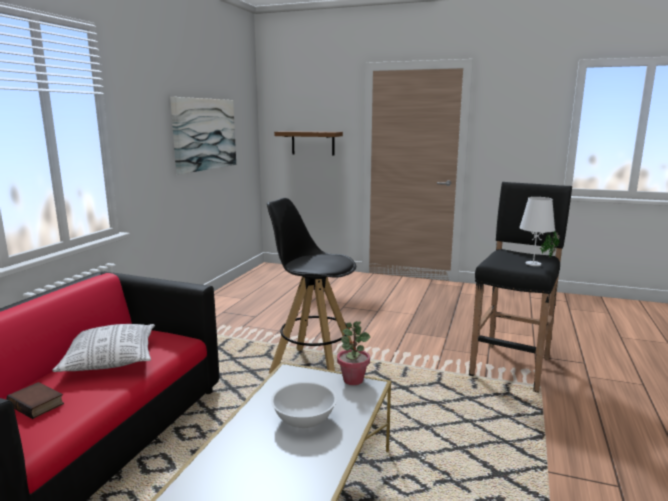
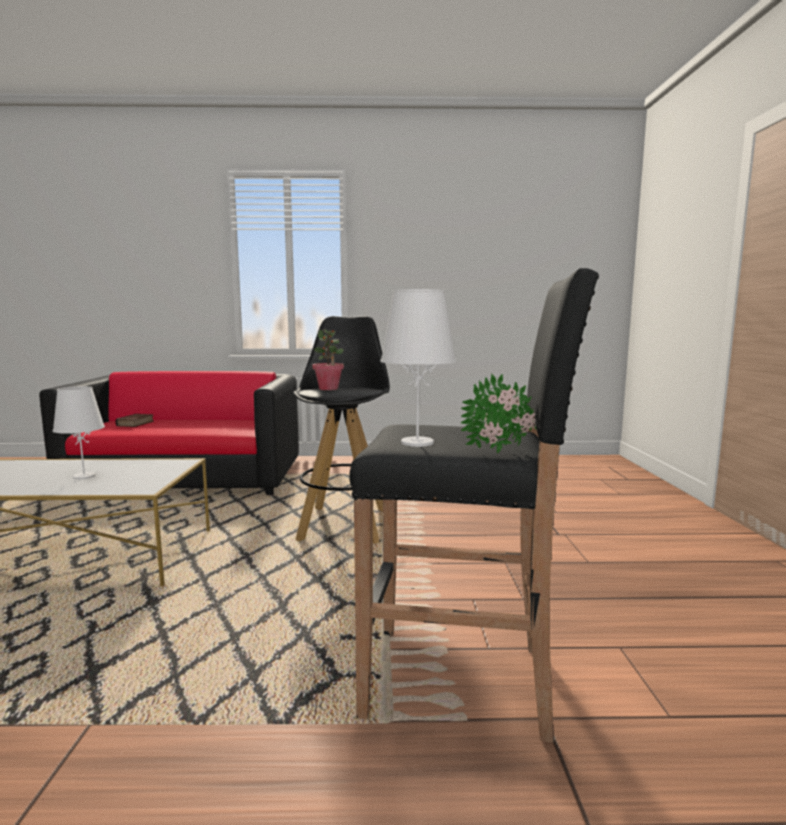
camera: 70 degrees right, 5 degrees down
pillow [52,324,155,372] -> none
picture [170,97,236,174] -> none
white bowl [271,382,337,428] -> white table lamp [53,386,105,479]
brown shelf [274,131,343,156] -> none
potted plant [337,321,370,385] -> potted plant moved to [312,329,344,390]

